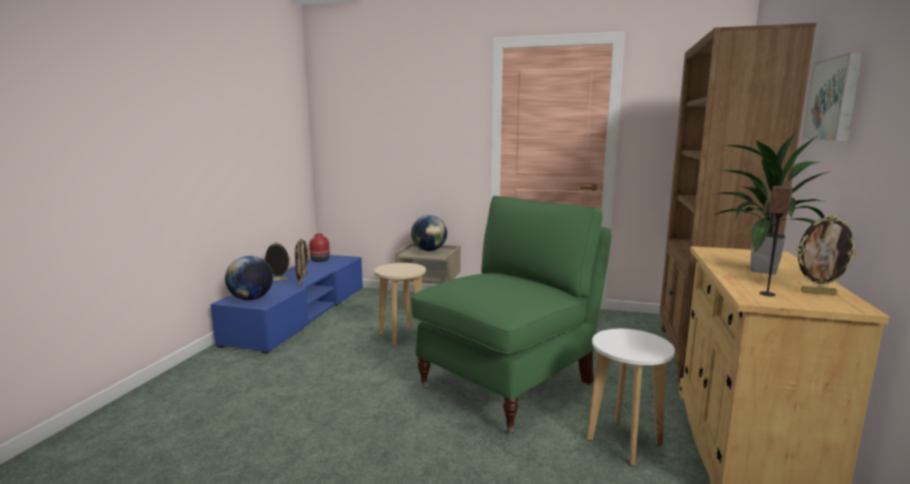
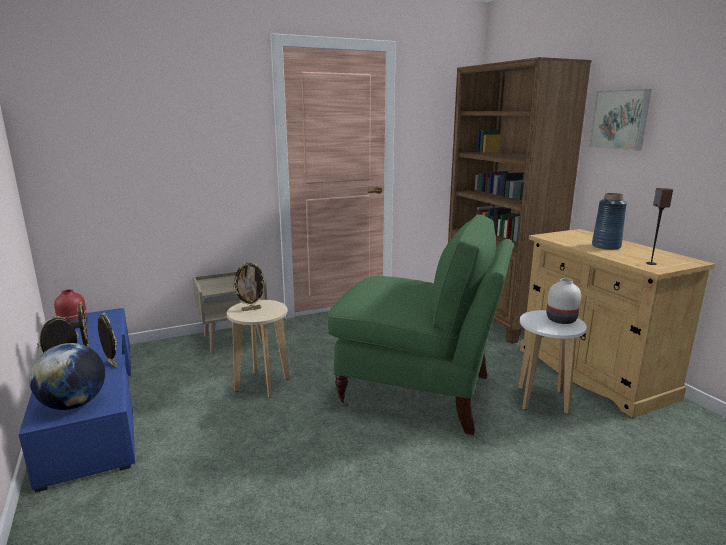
camera: 40 degrees left, 5 degrees up
green armchair [411,196,611,434] -> green armchair turned 105 degrees clockwise [327,214,514,435]
globe [411,215,447,251] -> none
potted plant [713,130,831,274] -> blue vase [592,193,627,250]
picture frame [795,214,858,295] -> picture frame moved to [233,261,267,311]
none -> white vase [546,278,581,324]

